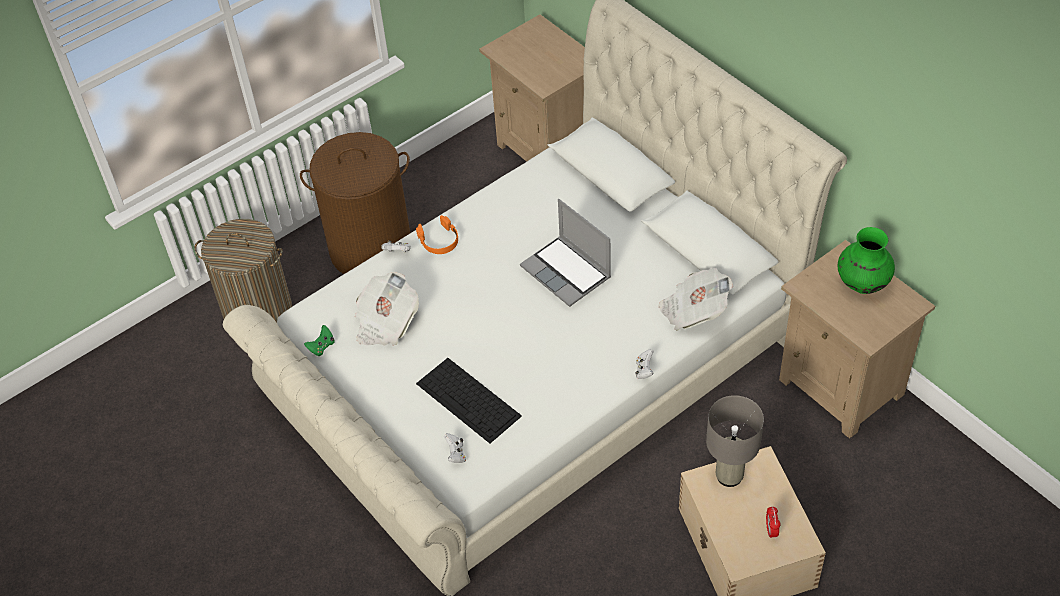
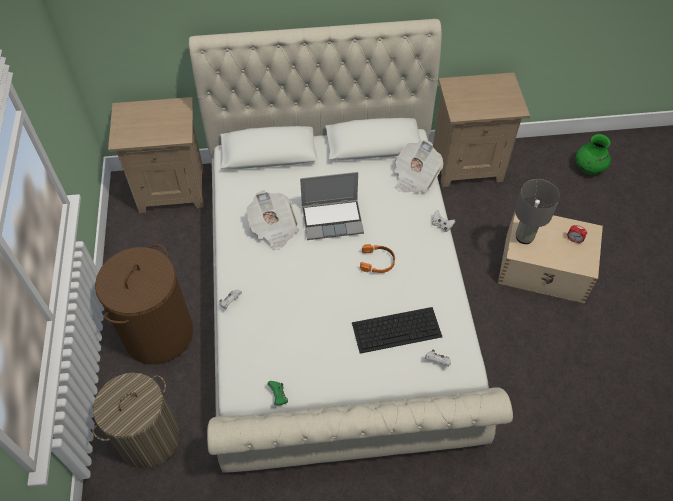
camera: 60 degrees left, 5 degrees up
newspaper [355,272,419,346] -> newspaper moved to [246,191,299,250]
orange headphones [416,215,458,254] -> orange headphones moved to [360,244,395,273]
green vase [838,227,895,294] -> green vase moved to [575,134,611,175]

